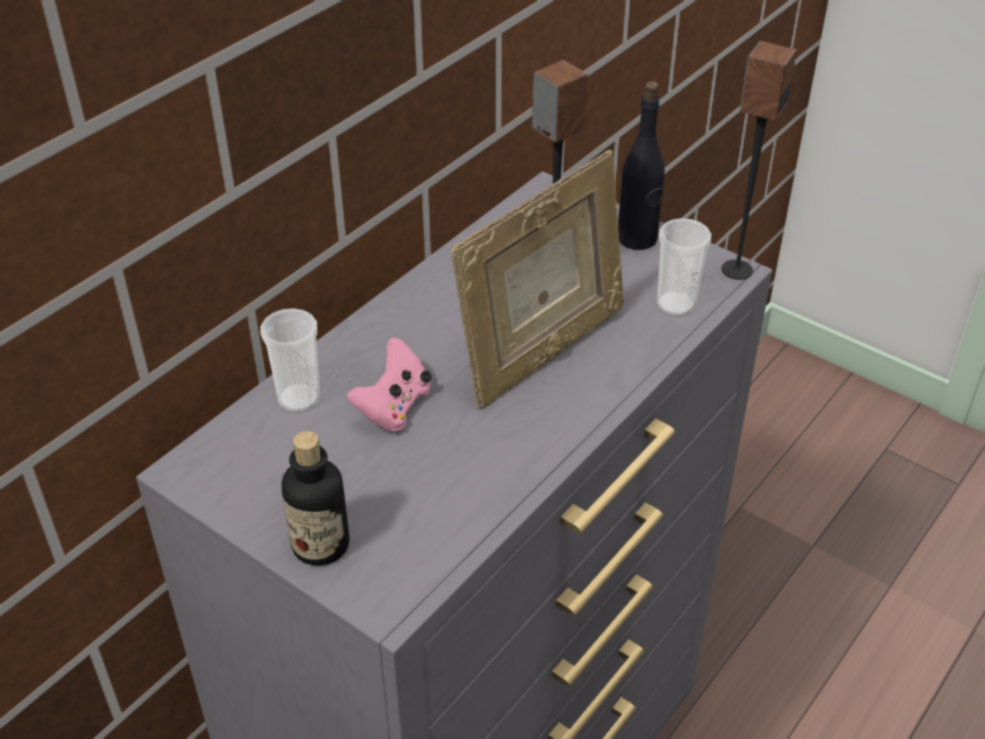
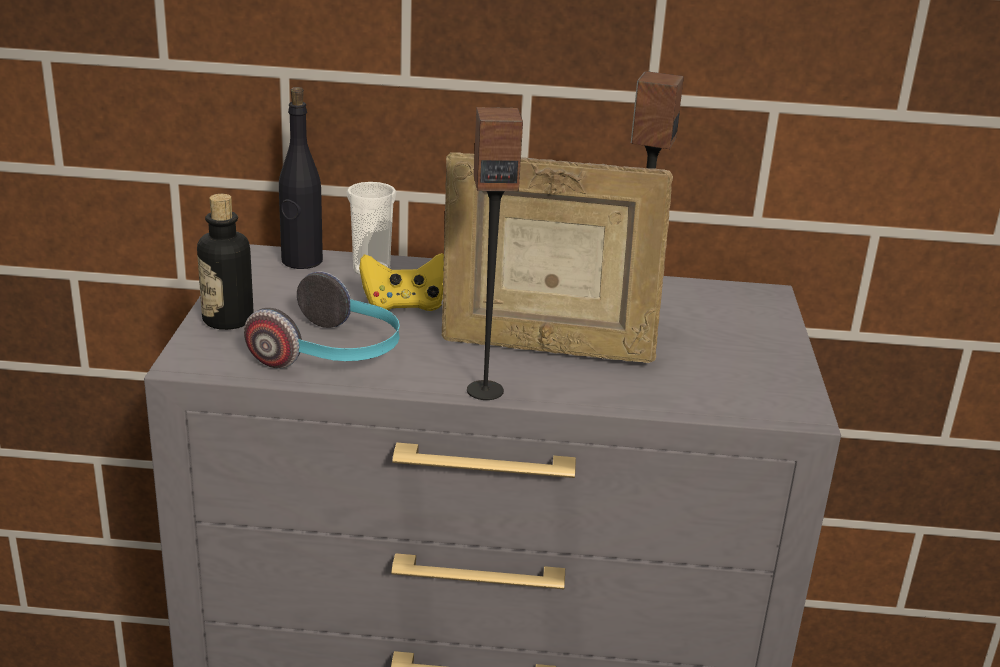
camera: 55 degrees right, 15 degrees down
pink game controller [347,337,432,431] -> yellow game controller [359,253,444,311]
black bottle [618,81,665,250] -> black bottle moved to [279,87,323,269]
cup [657,218,711,316] -> none
speaker [721,41,797,280] -> speaker moved to [467,107,523,400]
none -> headphones [244,271,400,368]

